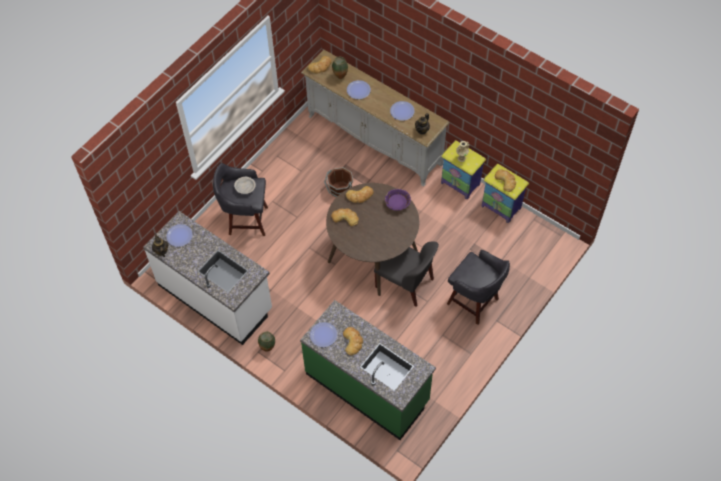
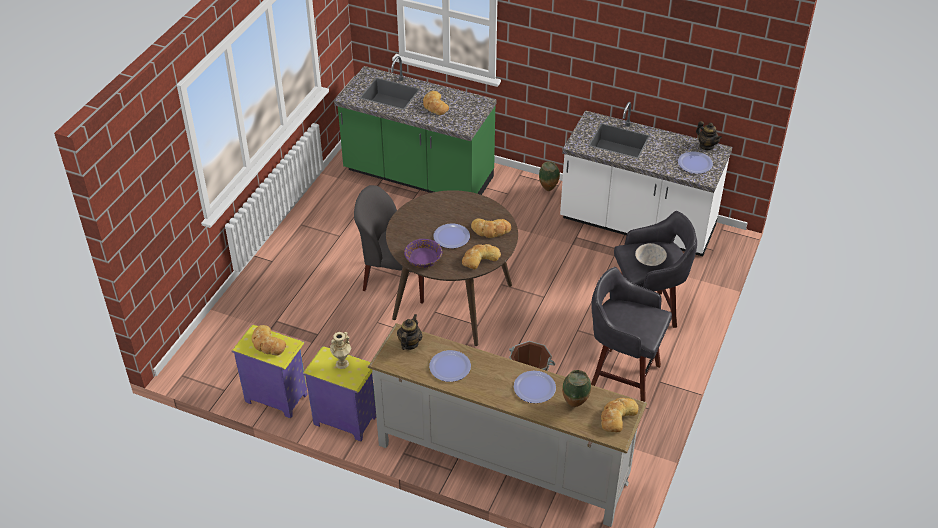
camera: 165 degrees right, 15 degrees down
plate [310,322,338,347] -> plate moved to [433,223,470,248]
grey stool [447,250,510,325] -> grey stool moved to [591,267,672,402]

